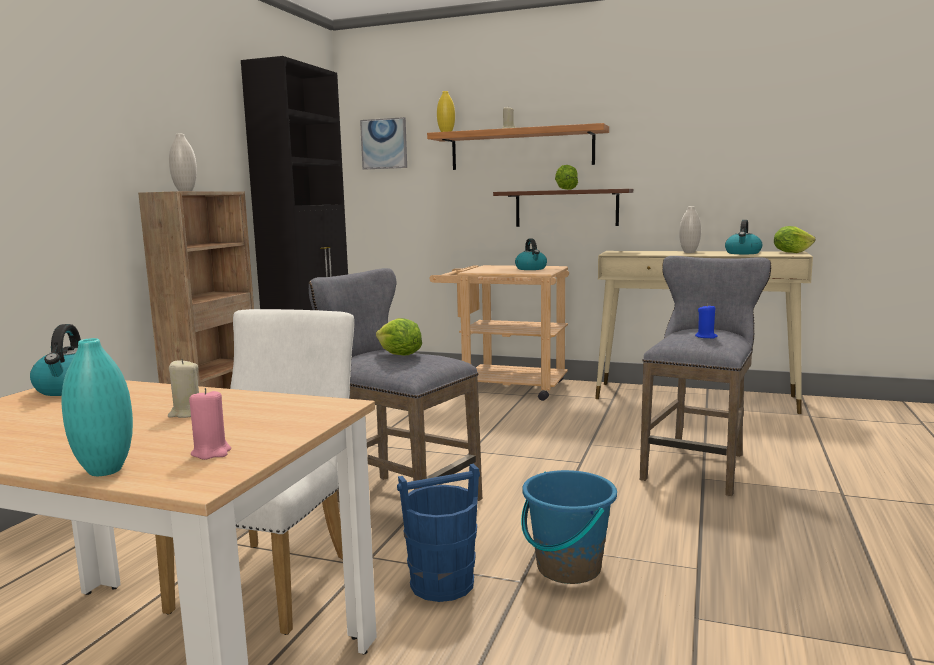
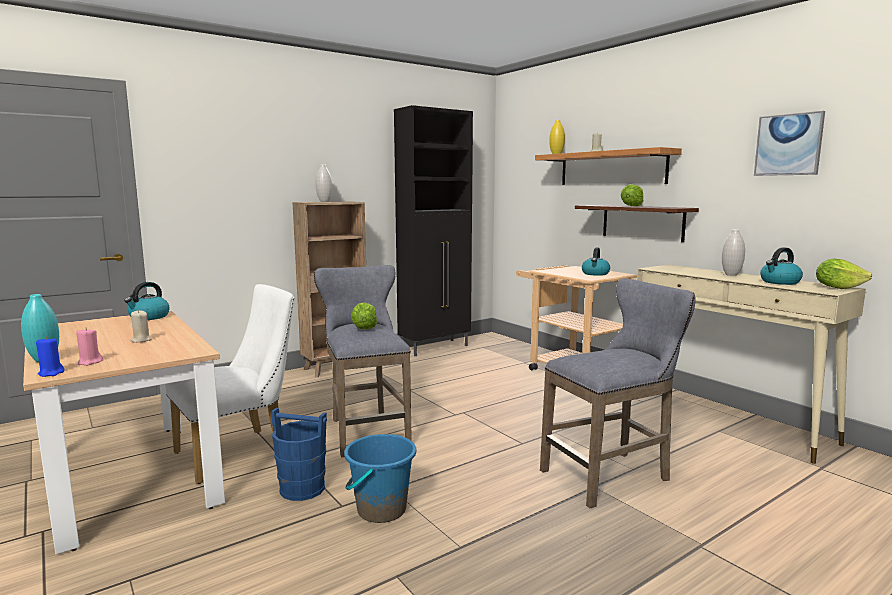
camera: 35 degrees right, 0 degrees up
picture [360,117,407,170] -> picture moved to [754,111,825,176]
blue candle [695,304,718,339] -> blue candle moved to [36,336,65,377]

